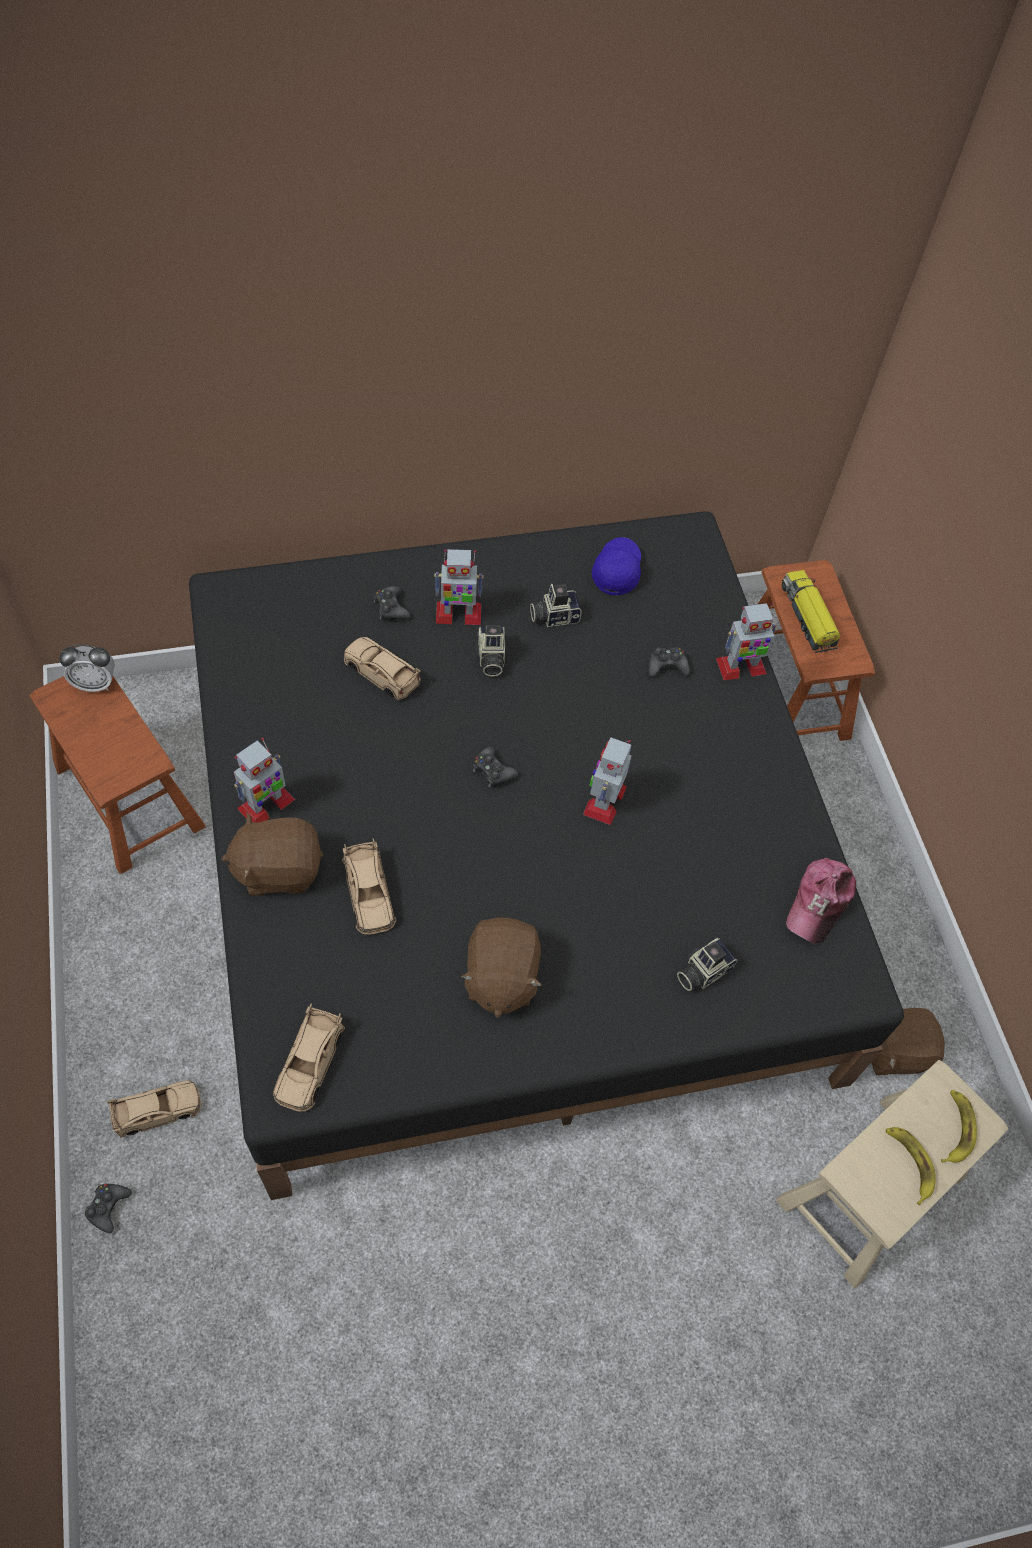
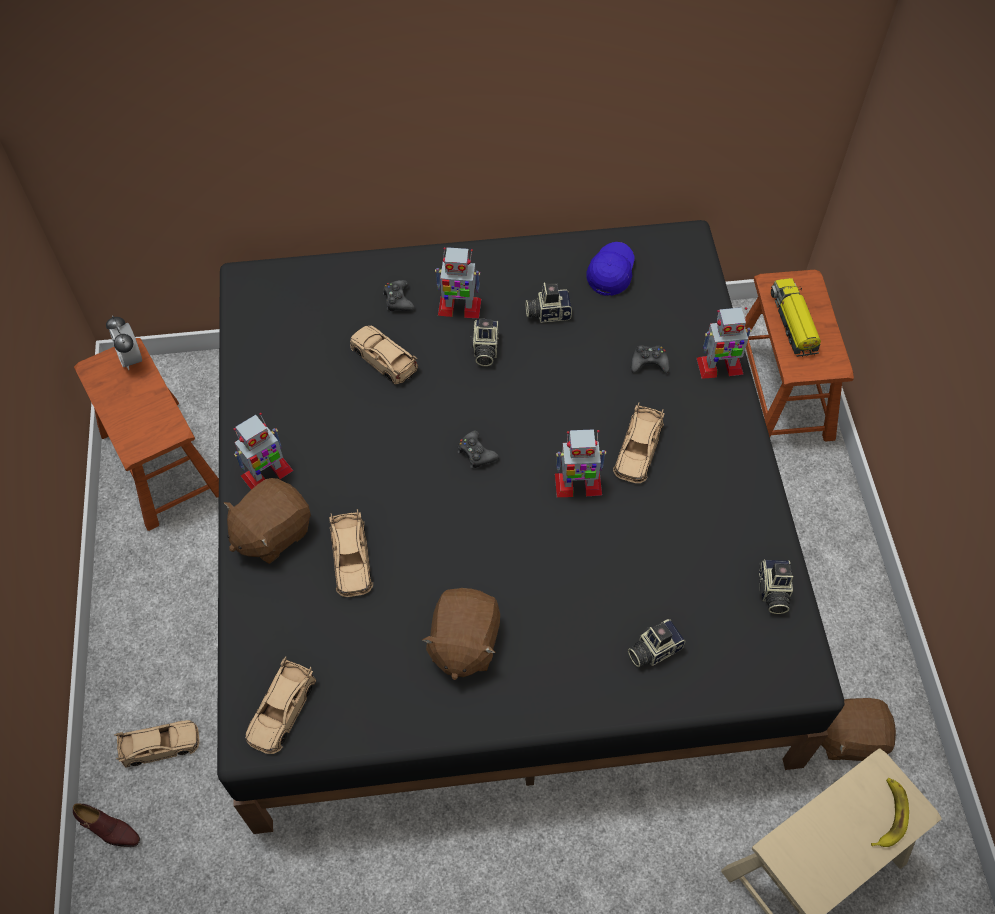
camera: 10 degrees right, 0 degrees up
alarm clock [59,644,115,692] -> alarm clock turned 60 degrees clockwise [106,315,142,370]
black game controller [85,1184,132,1233] -> brown shoe [73,803,140,847]
brown plush toy [221,812,323,896] -> brown plush toy turned 45 degrees counterclockwise [224,478,311,564]
toy robot [583,737,632,825] -> toy robot turned 120 degrees counterclockwise [555,429,606,497]
cap [786,858,856,943] -> camera [759,560,793,614]
banana [886,1127,936,1205] -> none
none -> beige toy car [613,402,665,483]

